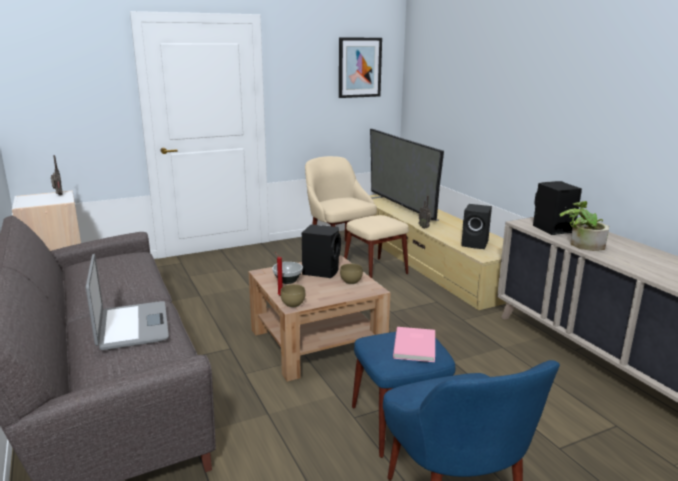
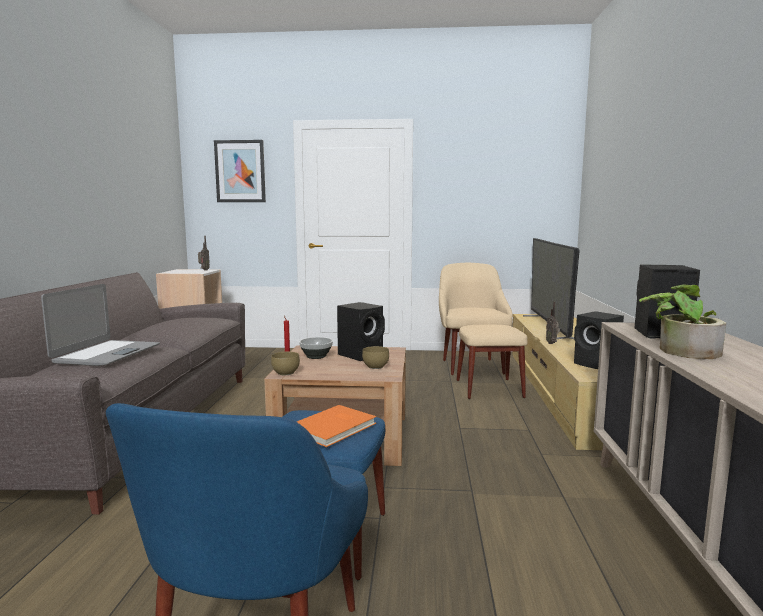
camera: 30 degrees right, 10 degrees down
picture [339,37,382,98] -> picture moved to [214,140,266,202]
pink book [393,327,435,362] -> orange book [297,405,376,447]

